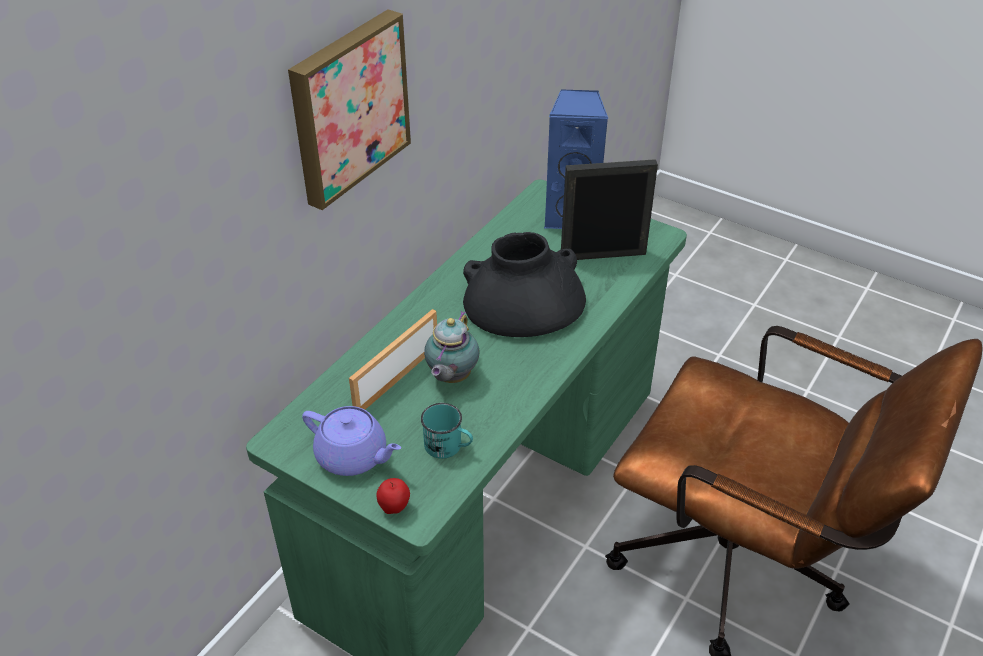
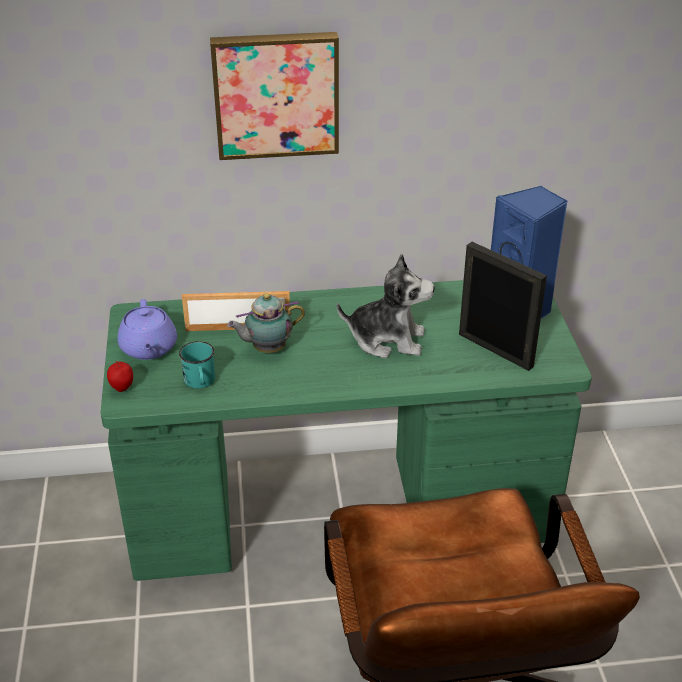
camera: 50 degrees right, 5 degrees down
black vase [463,232,586,337] -> plush toy [337,254,434,358]

